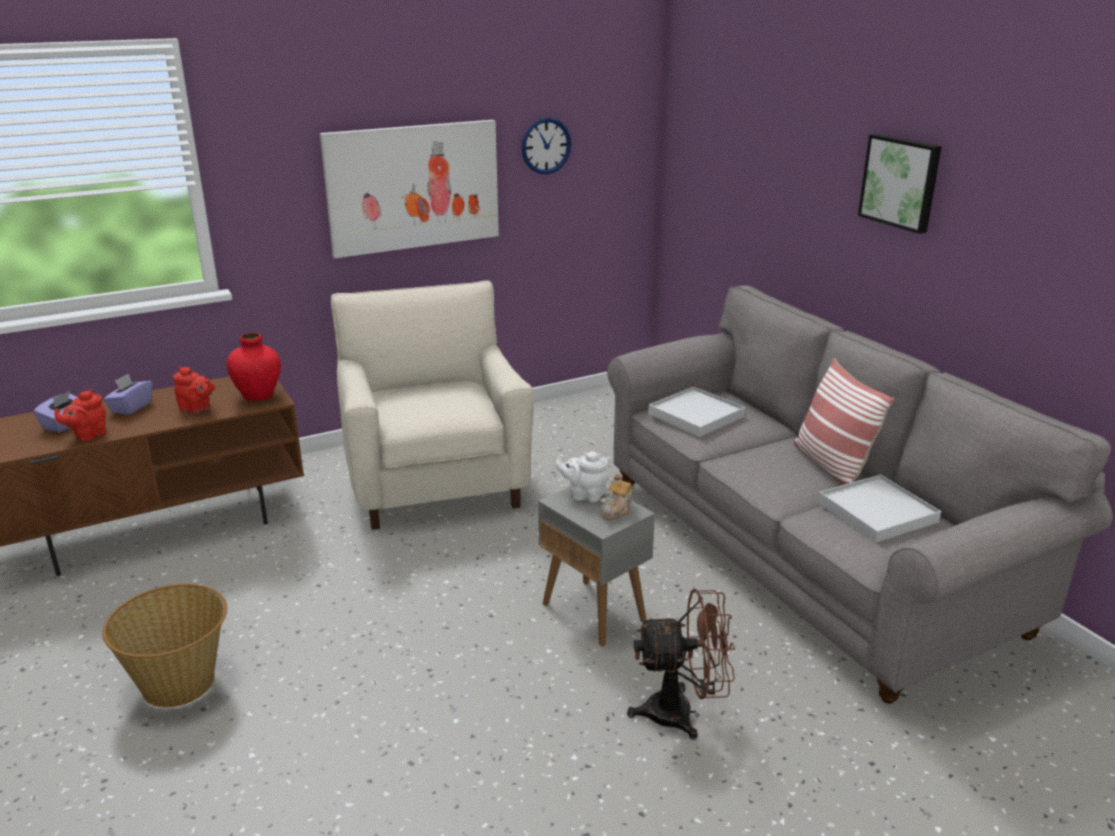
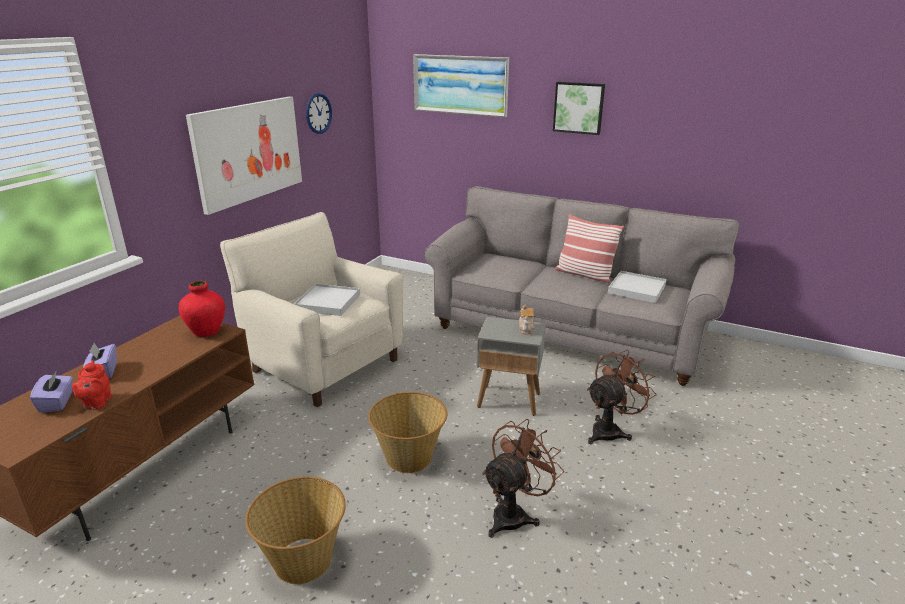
camera: 35 degrees left, 0 degrees up
red teapot [173,367,215,413] -> none
white teapot [555,452,609,502] -> none
white tray [648,387,745,437] -> white tray moved to [294,284,360,316]
none -> basket [368,392,447,473]
none -> picture [413,54,509,117]
none -> brown fan [482,419,564,538]

